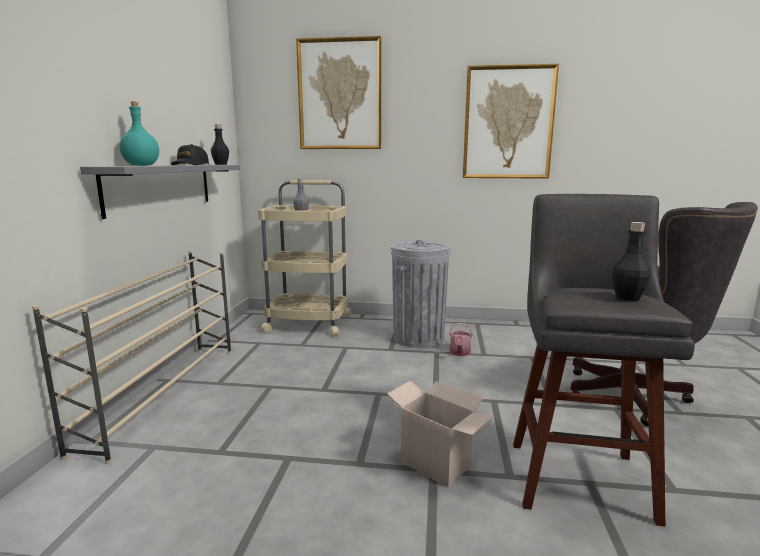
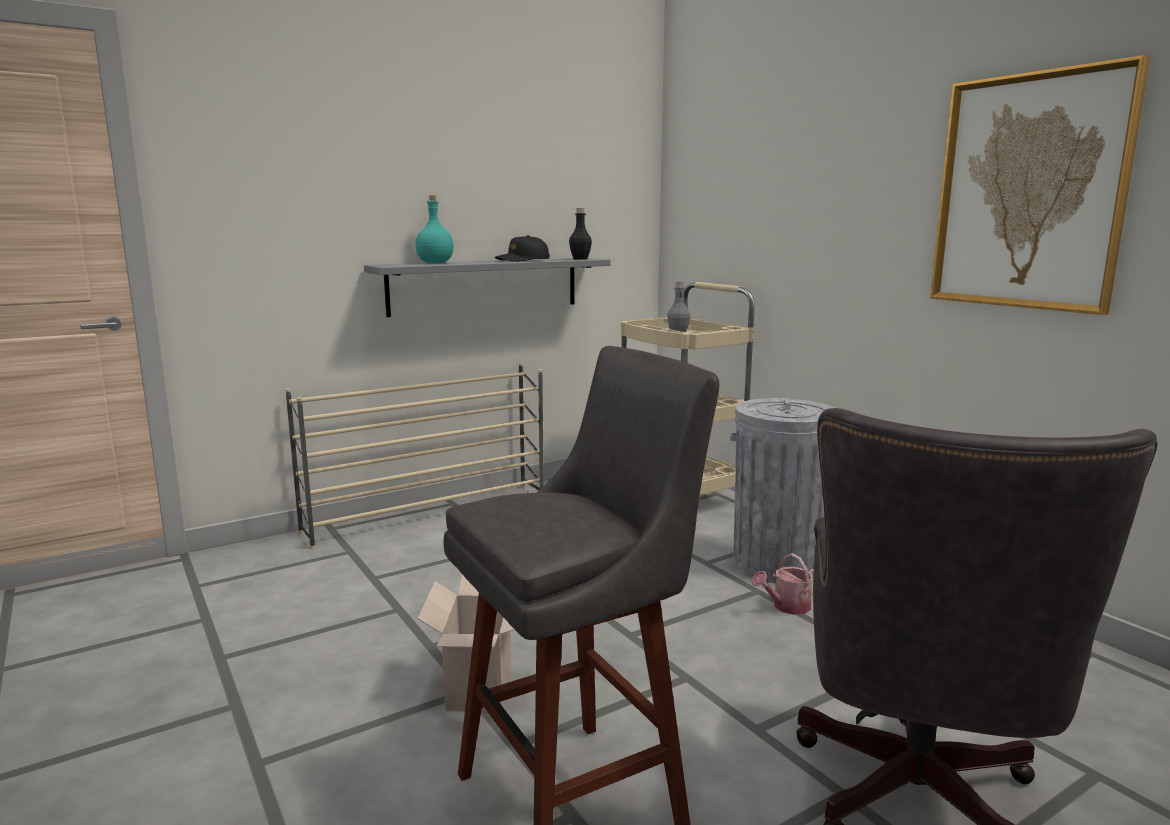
camera: 50 degrees right, 0 degrees up
picture [296,36,381,149] -> none
black bottle [612,222,651,301] -> none

